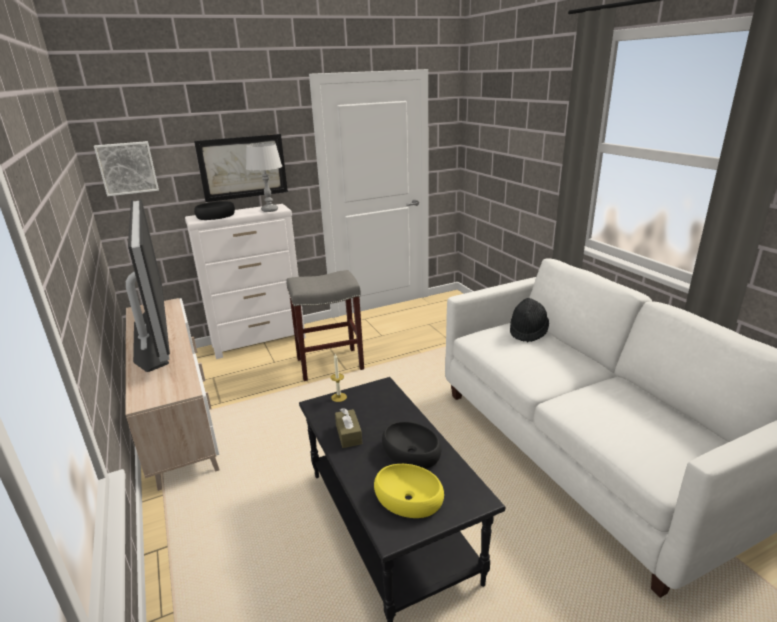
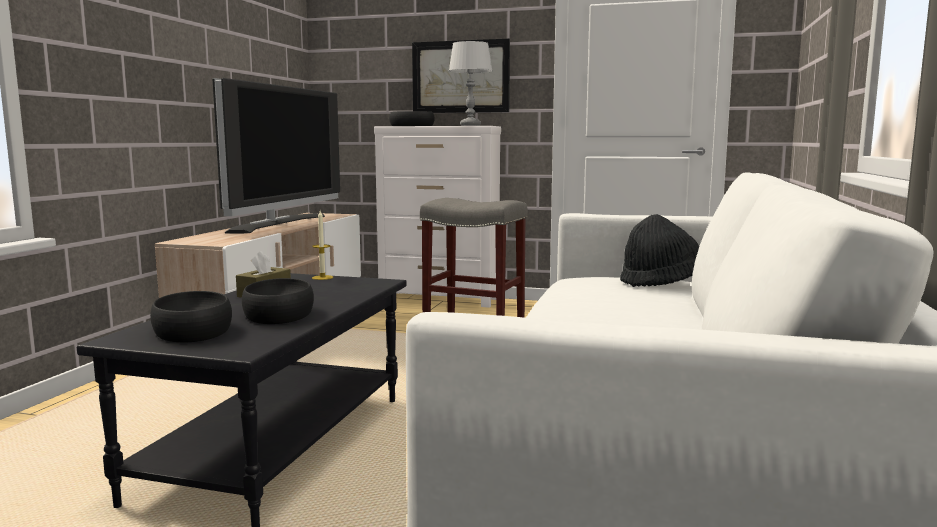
camera: 40 degrees right, 15 degrees down
picture [94,141,159,196] -> none
yellow bowl [374,464,444,518] -> black bowl [150,291,232,342]

